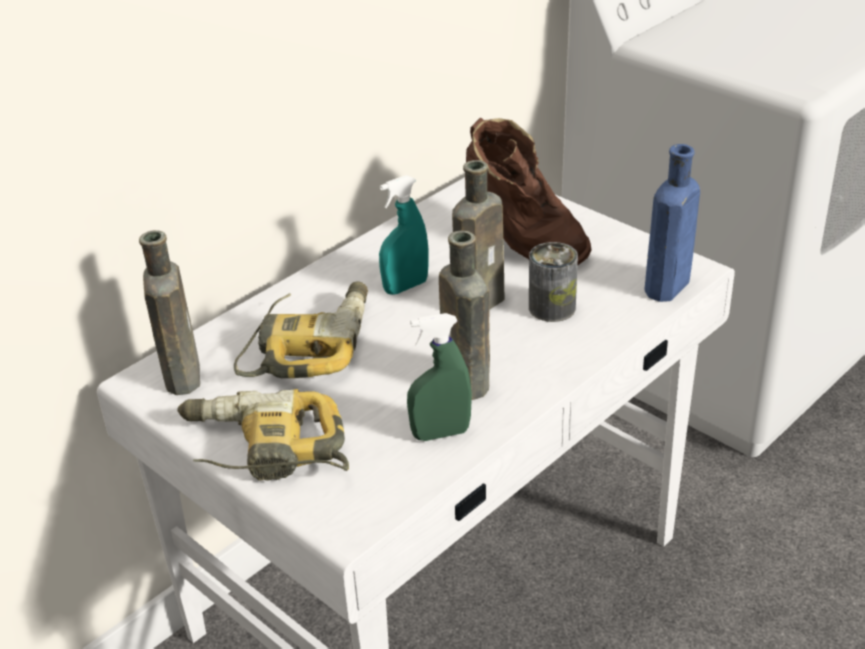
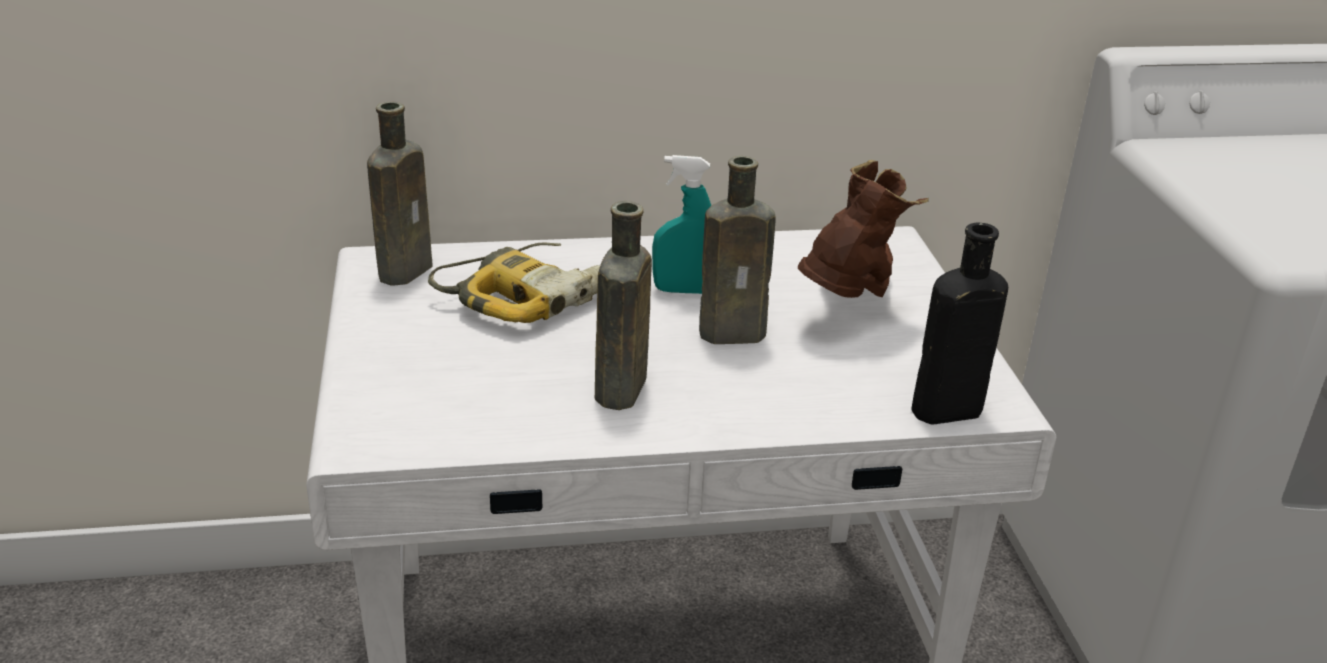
camera: 35 degrees right, 5 degrees down
power drill [177,389,349,481] -> none
green spray bottle [407,313,472,441] -> none
brown boot [466,118,592,266] -> brown boot turned 150 degrees counterclockwise [798,160,929,298]
can [529,242,578,322] -> none
blue bottle [644,144,700,302] -> black bottle [911,223,1008,425]

